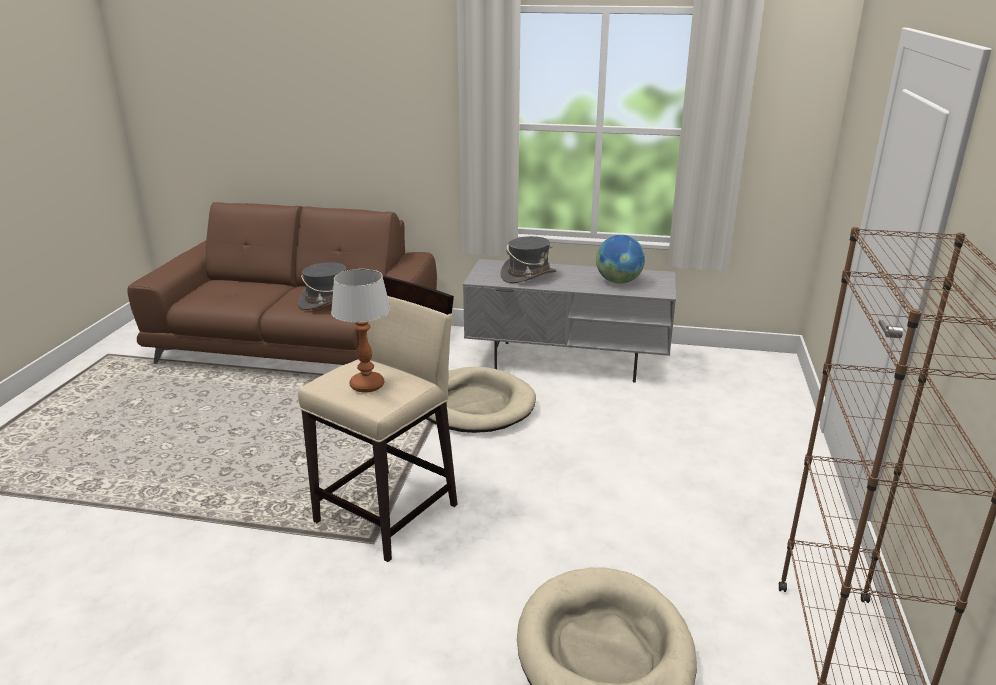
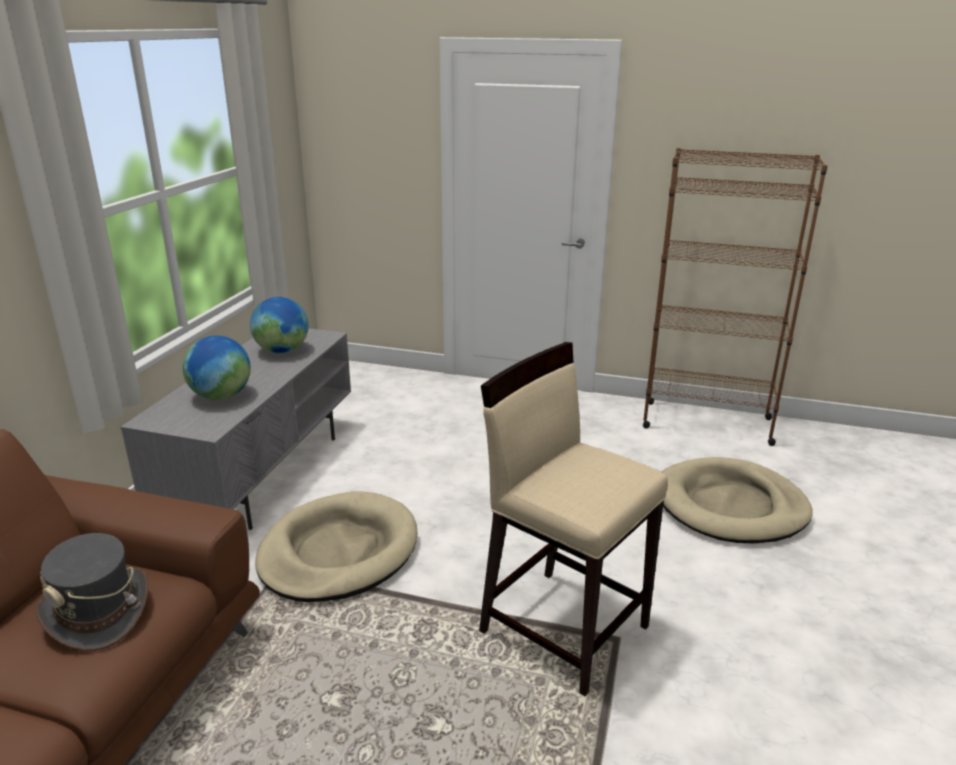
camera: 85 degrees left, 0 degrees up
table lamp [331,269,391,393] -> none
grey hat [500,236,557,283] -> globe [182,336,251,400]

